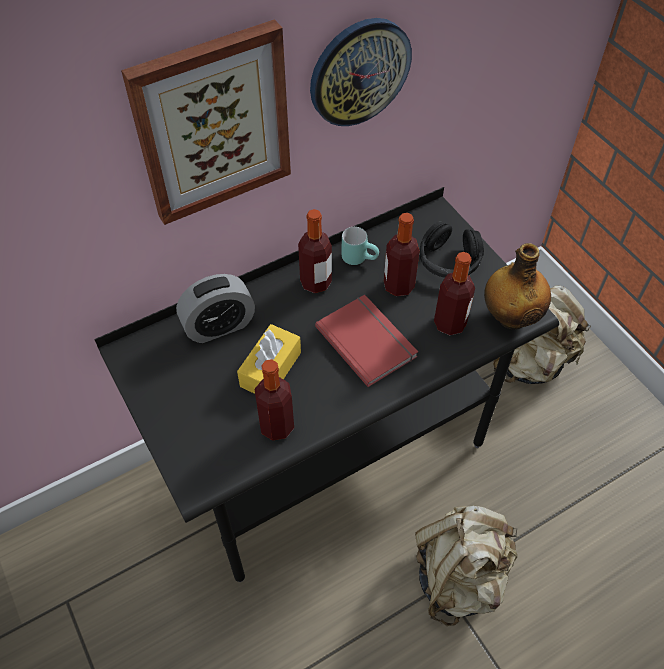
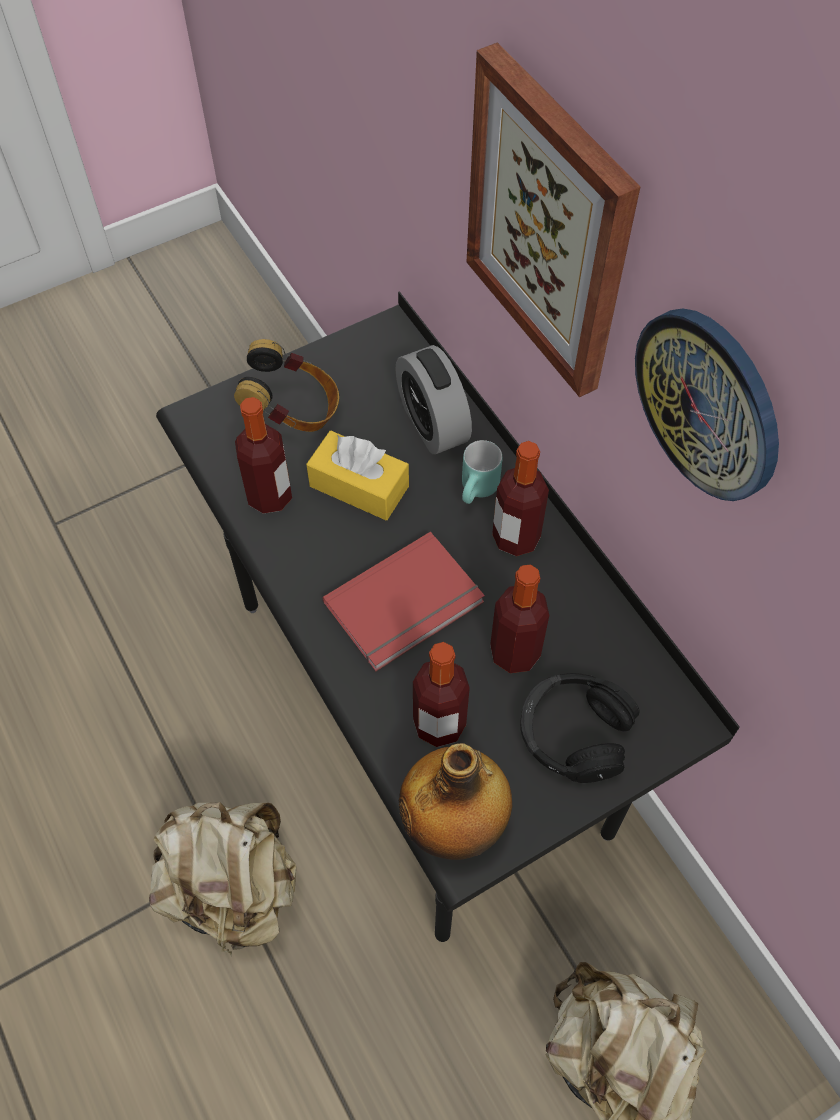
camera: 90 degrees right, 5 degrees up
turquoise mug [341,227,379,265] -> turquoise mug moved to [462,440,502,504]
none -> headphones [234,339,339,432]

